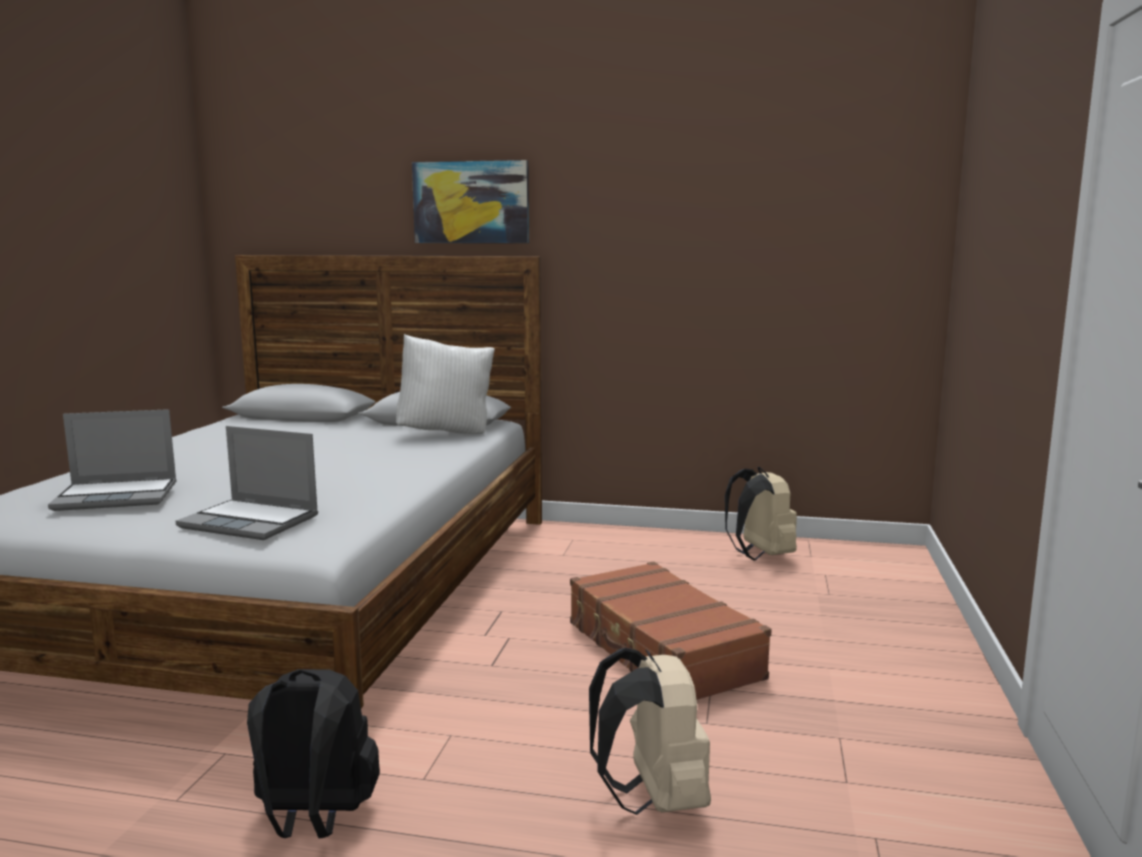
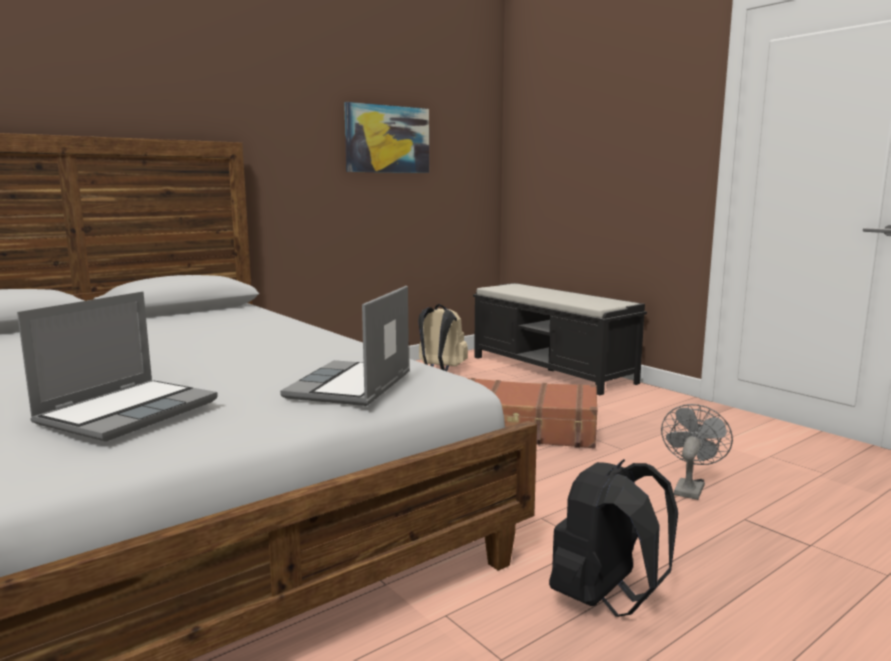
camera: 50 degrees left, 0 degrees up
laptop [176,426,318,540] -> laptop turned 135 degrees clockwise [280,286,410,406]
white pillow [396,334,495,434] -> none
picture [412,160,529,243] -> picture moved to [344,102,429,173]
beige backpack [589,648,711,815] -> grey fan [661,404,733,500]
none -> black bench [473,283,647,395]

